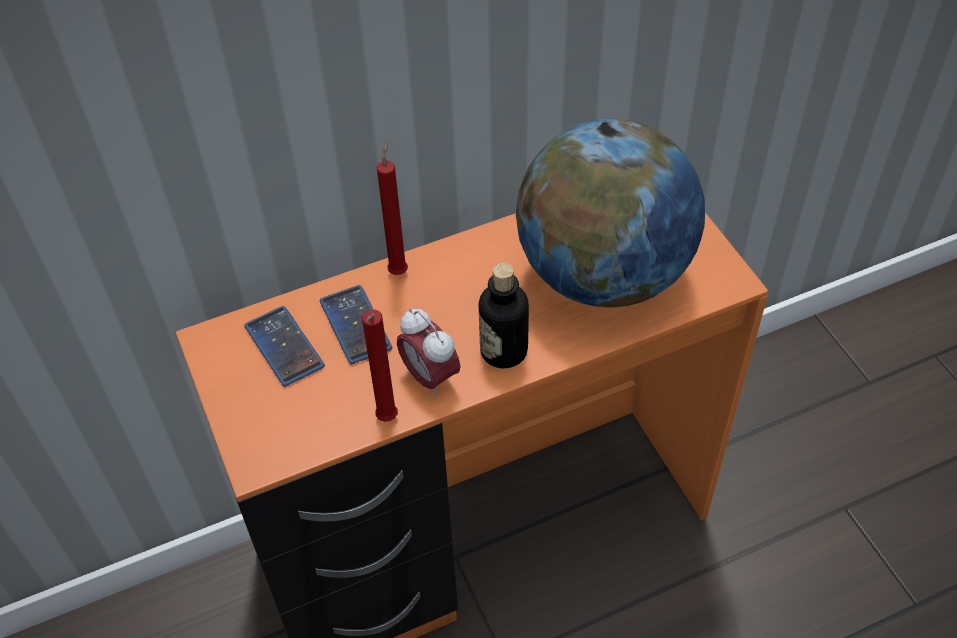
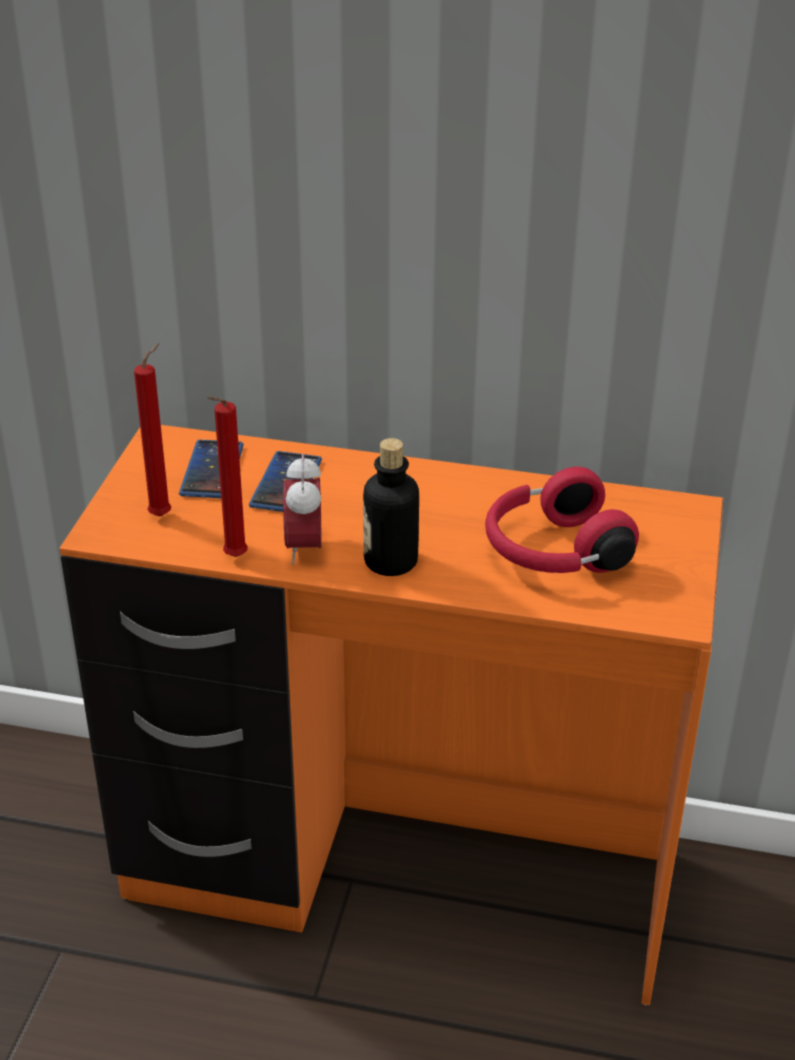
camera: 35 degrees right, 15 degrees down
red candle [377,140,408,275] -> red candle moved to [134,343,171,517]
globe [516,119,705,308] -> red headphones [485,467,639,573]

